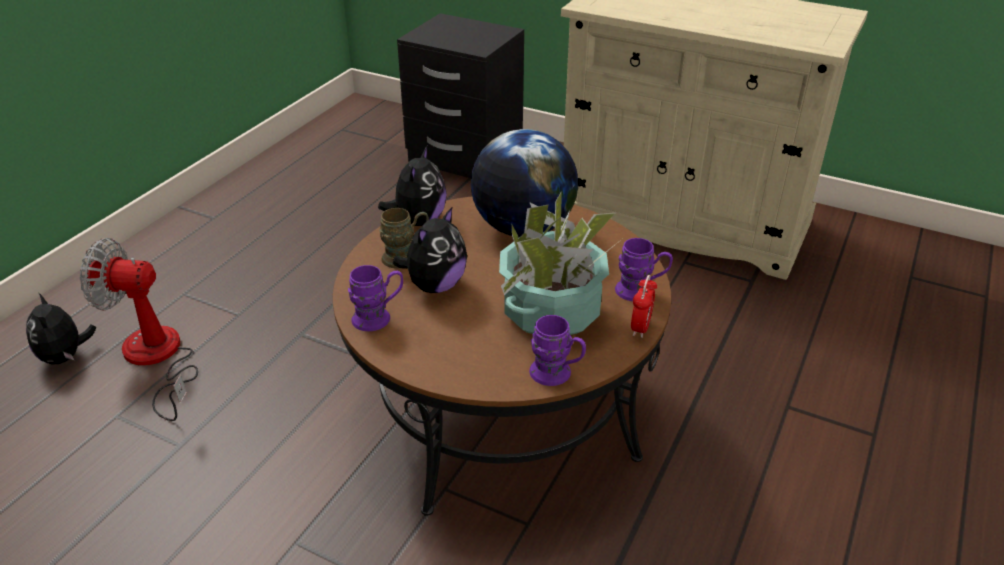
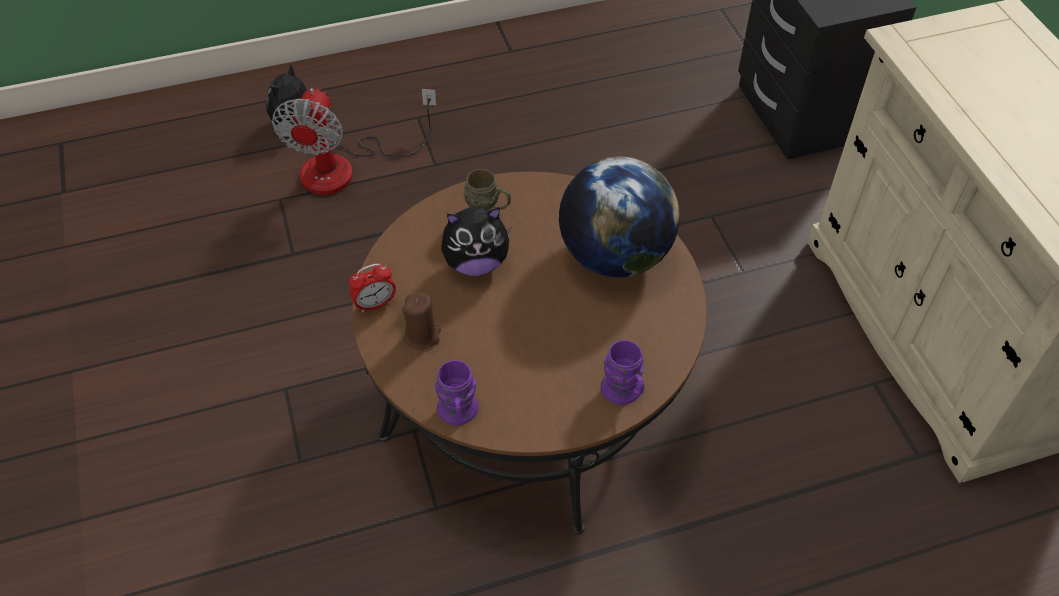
camera: 45 degrees right, 15 degrees up
fan [80,238,198,421] -> fan turned 135 degrees counterclockwise [272,88,437,195]
purple mug [348,265,403,331] -> none
plush toy [378,145,447,226] -> none
potted plant [499,191,622,335] -> none
alarm clock [631,275,657,338] -> alarm clock moved to [349,264,396,313]
none -> brown candle [402,293,441,350]

